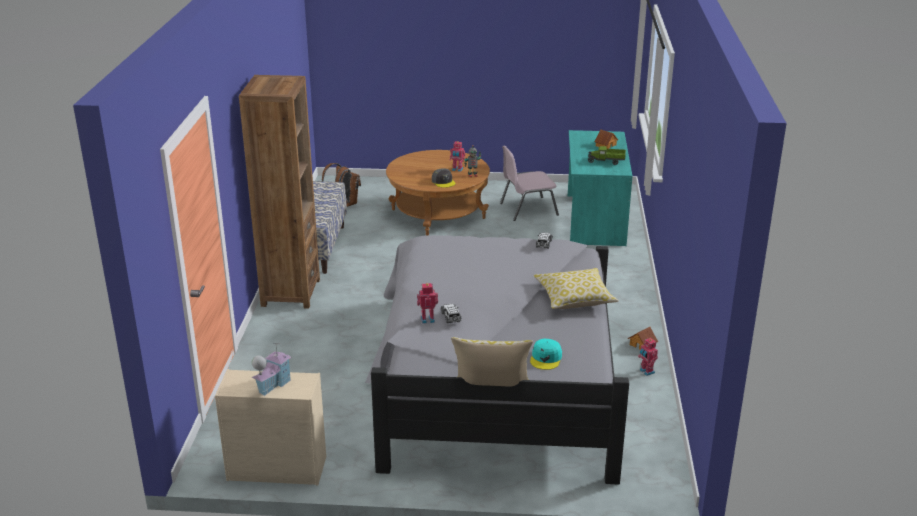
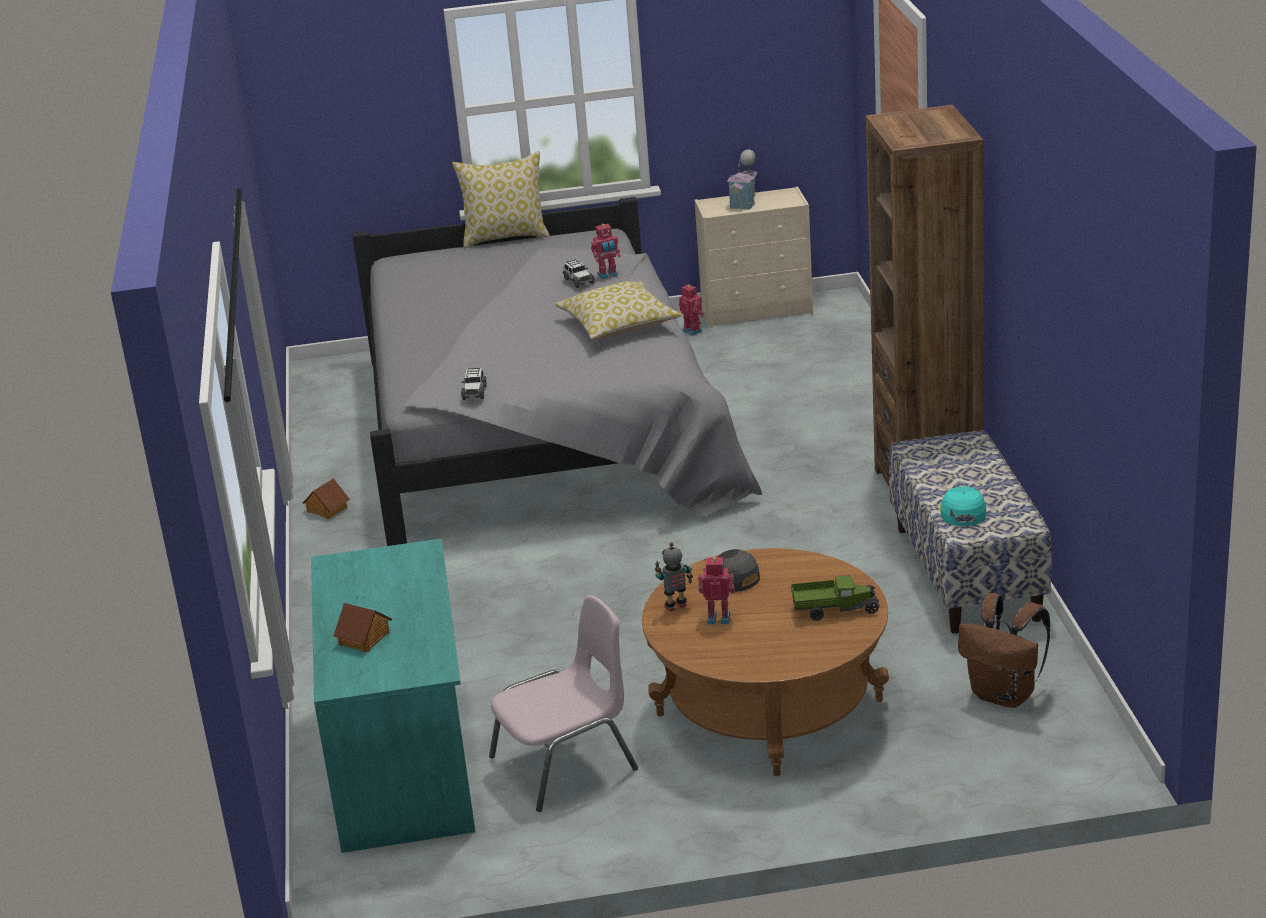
camera: 170 degrees right, 0 degrees up
turquoise cap [530,339,562,370] -> turquoise cap moved to [940,486,986,526]
pillow [534,268,619,309] -> pillow moved to [555,281,682,340]
toy truck [588,146,626,165] -> toy truck moved to [791,575,880,621]
toy robot [638,337,658,376] -> toy robot moved to [679,284,704,336]

